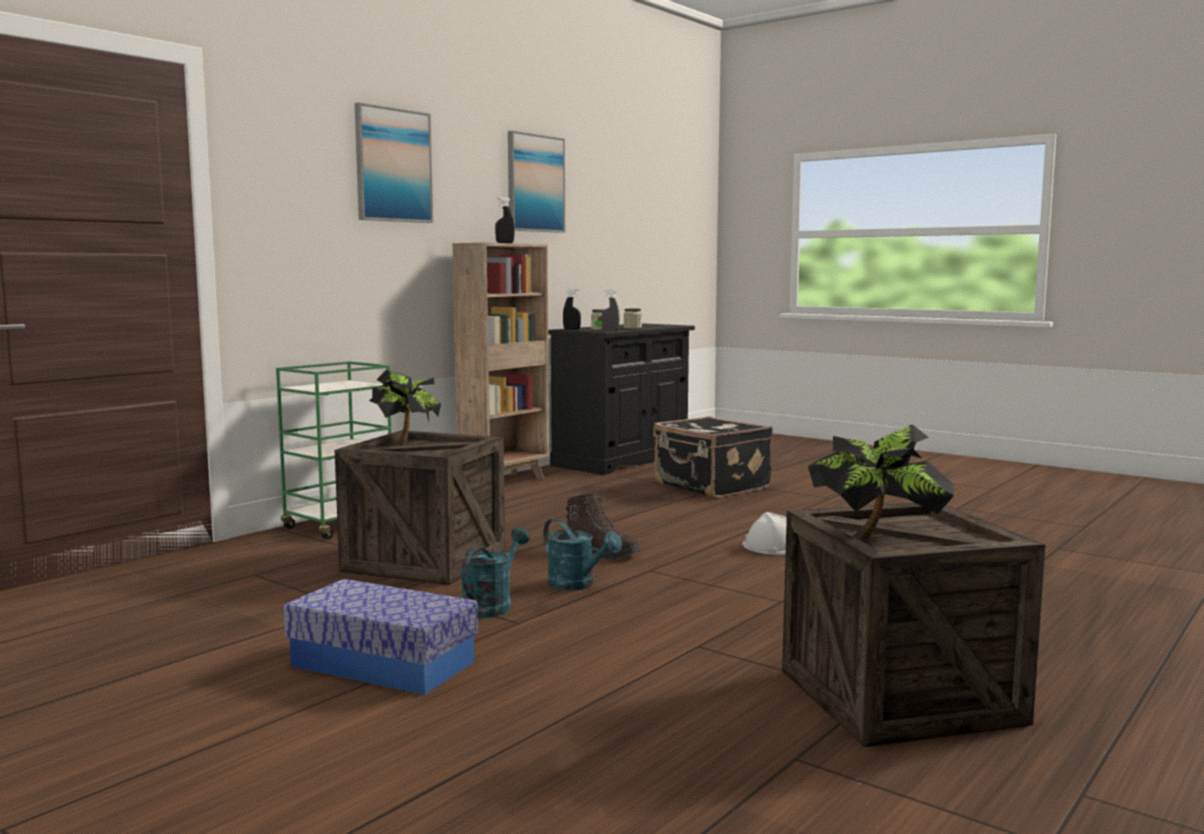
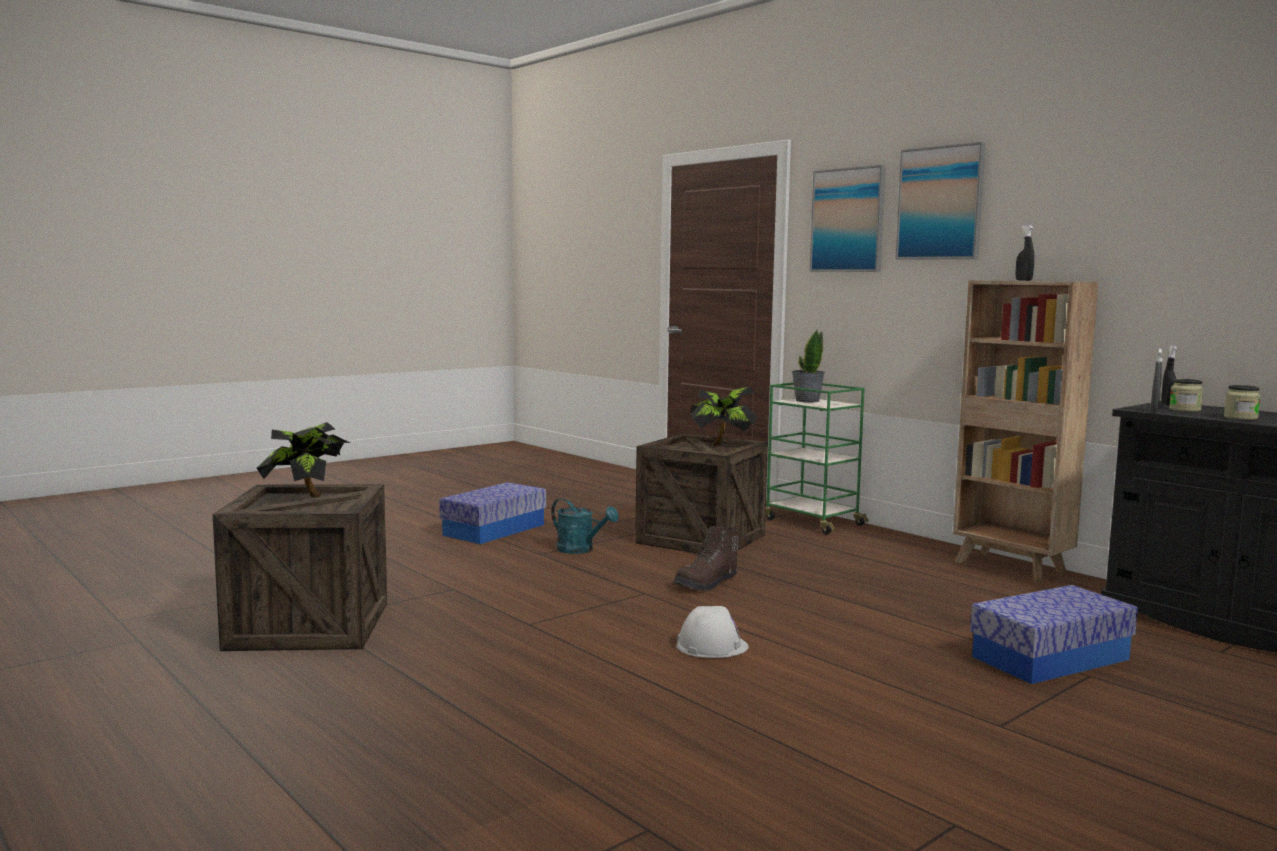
camera: 100 degrees right, 0 degrees up
picture [508,131,565,233] -> picture moved to [810,165,886,272]
turquoise watering can [543,518,622,591] -> none
black suitcase [653,416,773,498] -> storage box [970,585,1138,684]
none -> potted plant [792,330,825,402]

